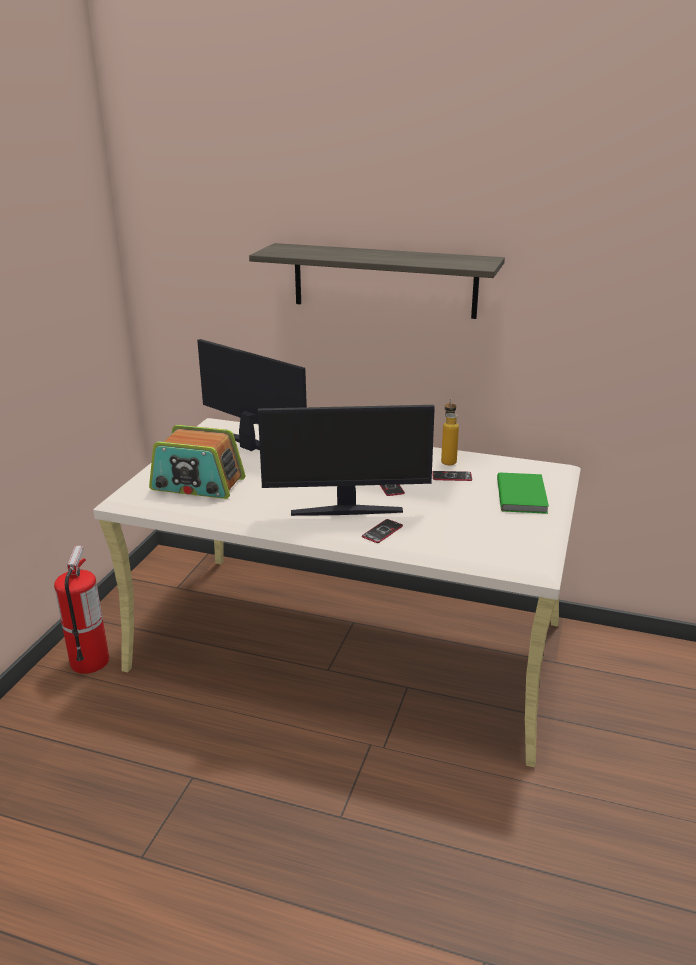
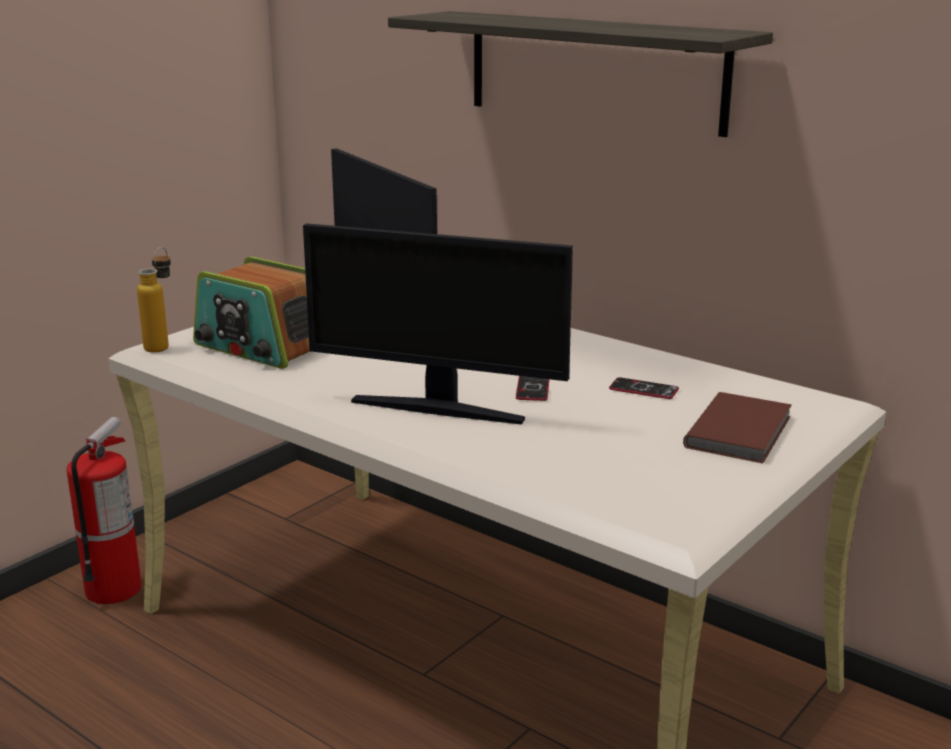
camera: 20 degrees right, 5 degrees down
phone [362,519,403,543] -> none
bottle [441,398,459,465] -> bottle moved to [137,247,171,353]
green book [497,473,549,514] -> brown book [683,392,792,463]

